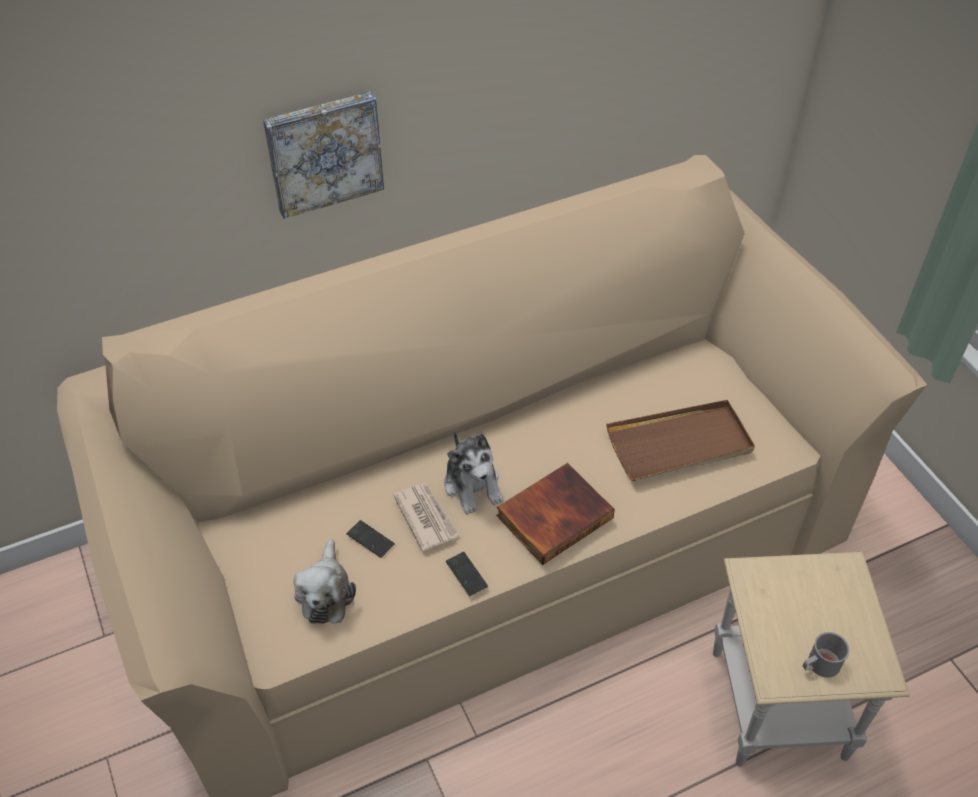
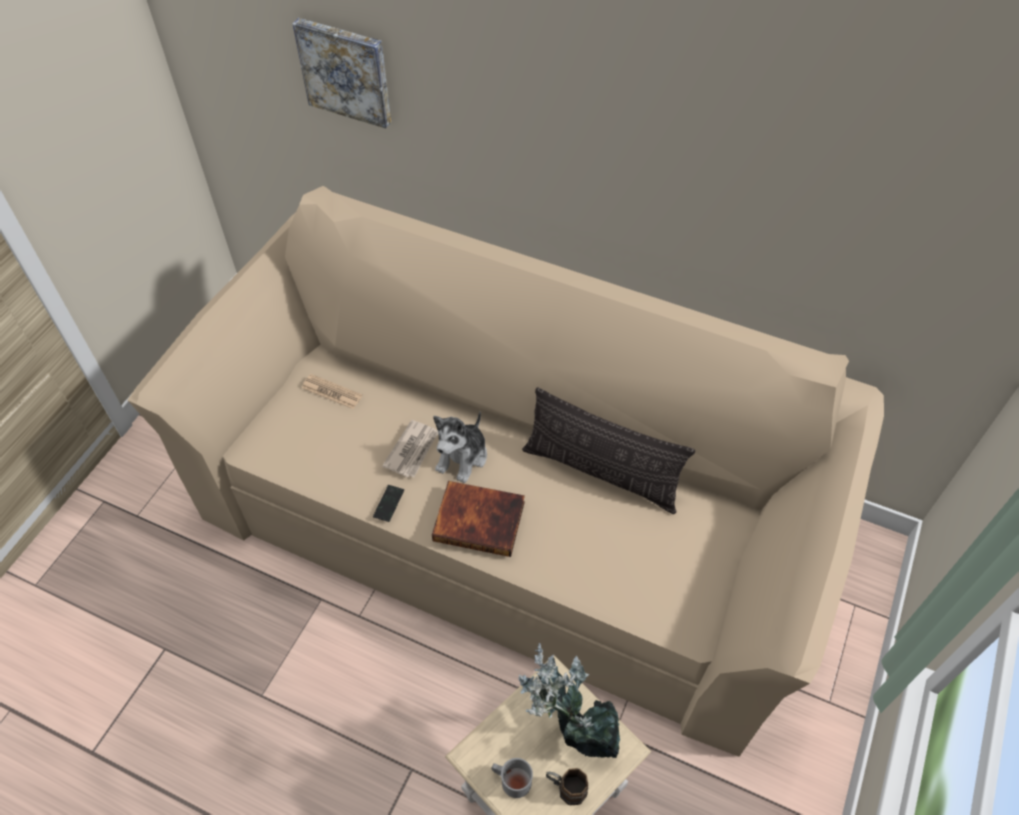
camera: 50 degrees right, 5 degrees up
picture [263,91,384,219] -> picture moved to [293,18,391,128]
plush toy [293,539,356,624] -> none
phone [347,520,395,558] -> none
brown tray [607,400,755,481] -> none
none -> newspaper [302,374,362,409]
none -> potted plant [518,643,620,758]
none -> pillow [522,387,695,514]
none -> brown mug [546,768,588,805]

